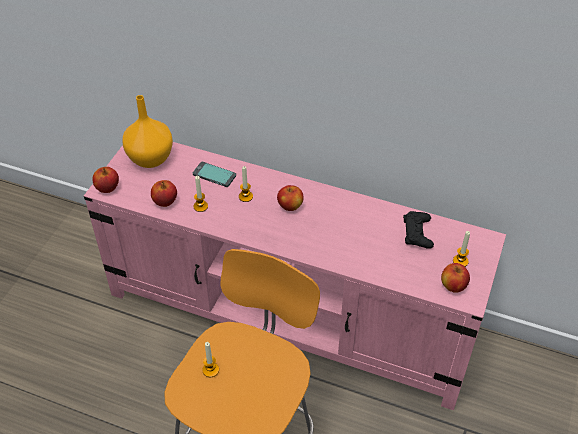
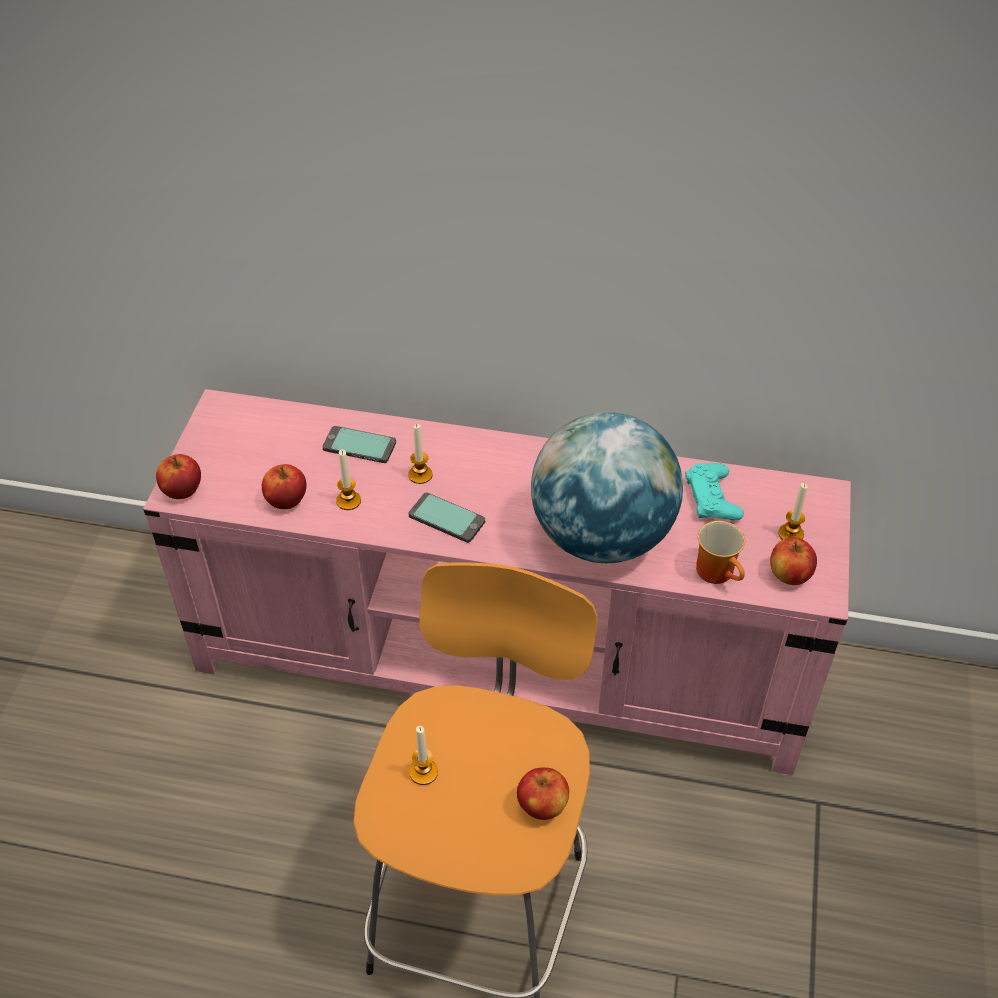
camera: 10 degrees left, 0 degrees up
orange vase [122,95,173,168] -> none
apple [277,185,304,211] -> apple moved to [517,768,569,820]
black game controller [403,211,434,249] -> turquoise game controller [685,463,744,521]
none -> phone [408,492,485,543]
none -> globe [531,412,683,563]
none -> mug [696,521,745,584]

